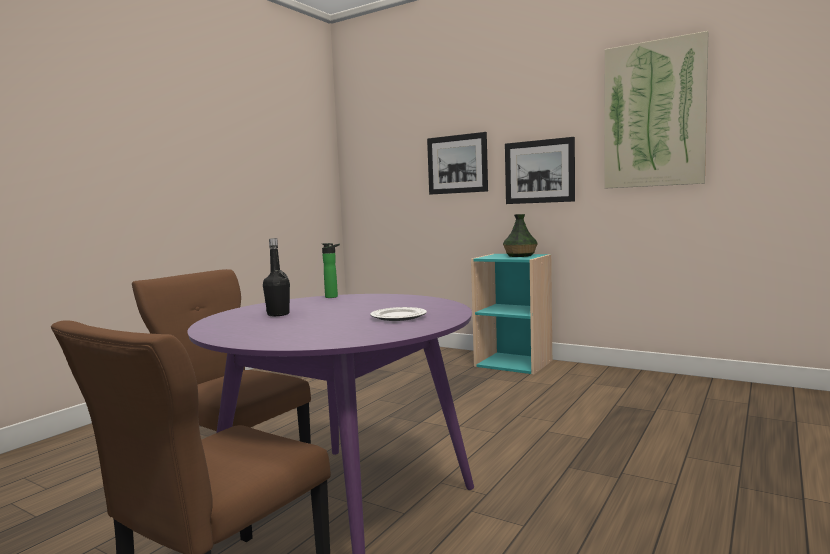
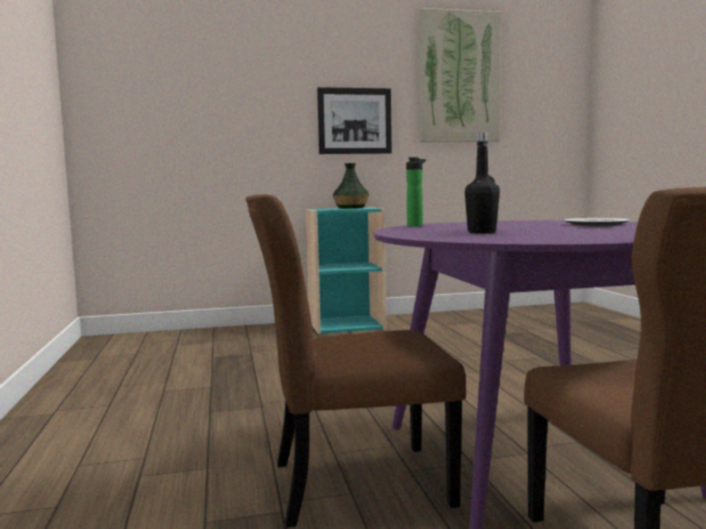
camera: 45 degrees left, 0 degrees up
picture [427,132,488,195] -> none

